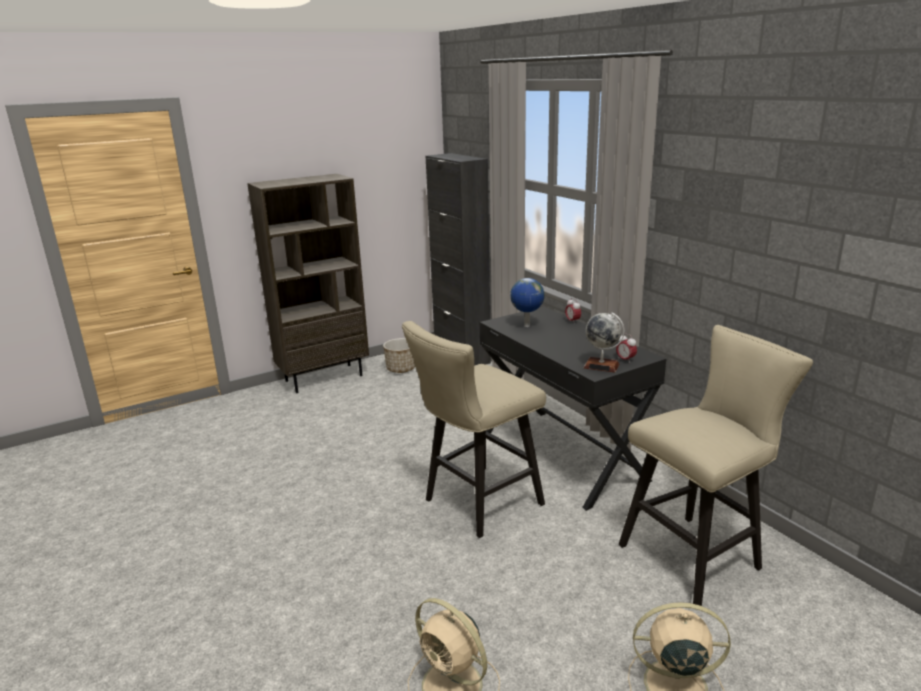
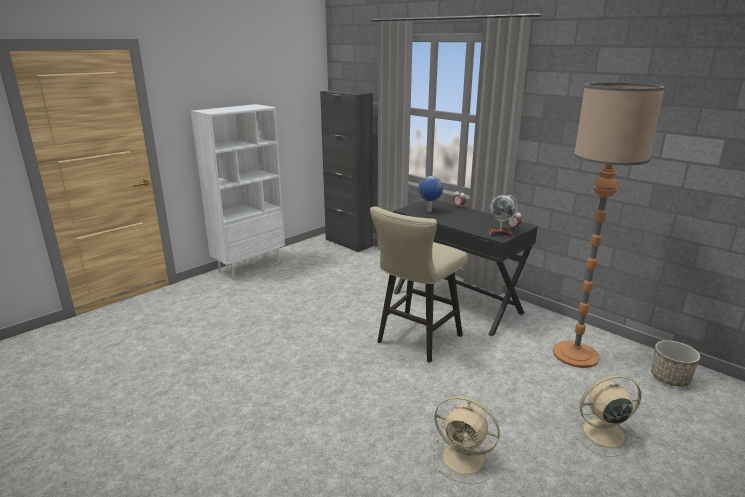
camera: 15 degrees left, 0 degrees up
brown bookcase [247,174,369,393] -> white bookcase [191,104,285,279]
planter [383,338,415,373] -> planter moved to [651,340,700,386]
beige stool [619,325,813,606] -> floor lamp [553,82,666,368]

